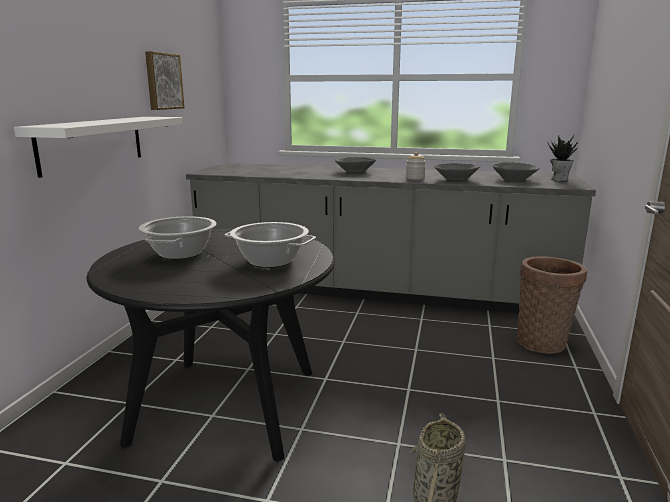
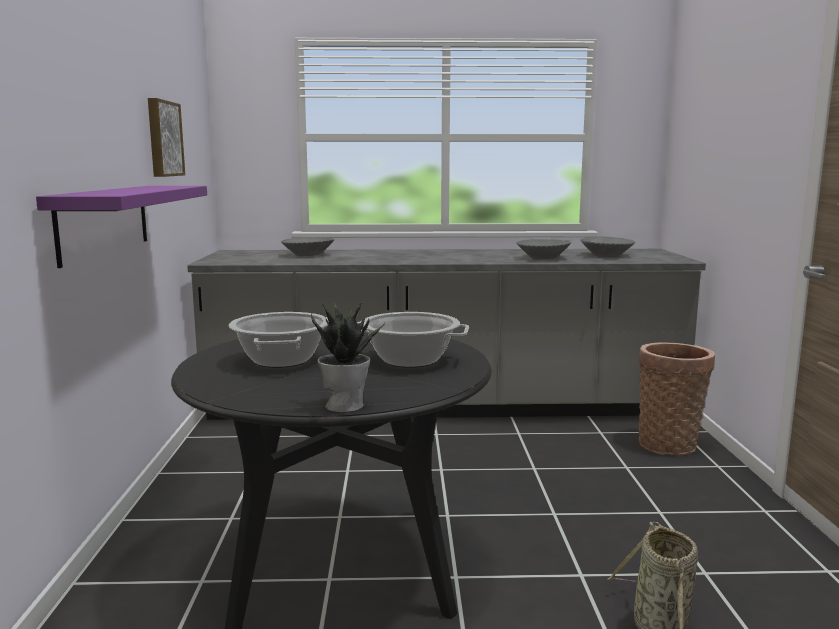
camera: 15 degrees left, 5 degrees down
white shelf [14,117,183,178] -> purple shelf [36,186,207,268]
grey bowl [335,157,376,173] -> grey bowl moved to [281,237,334,256]
jar [406,152,426,180] -> none
potted plant [547,135,580,181] -> potted plant moved to [311,299,385,412]

